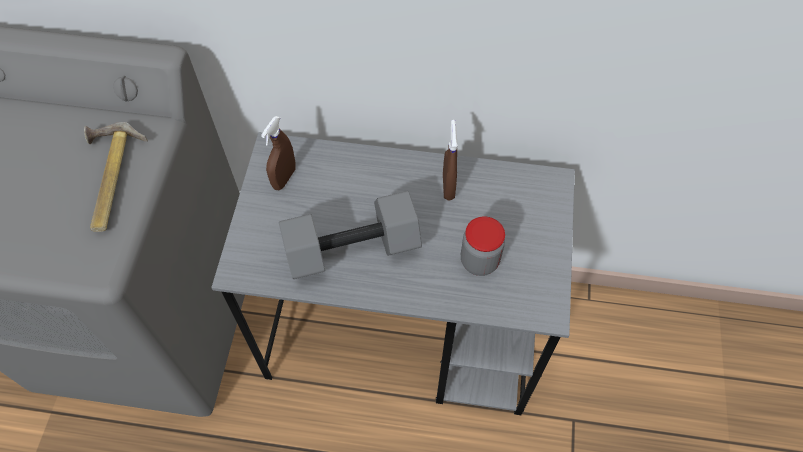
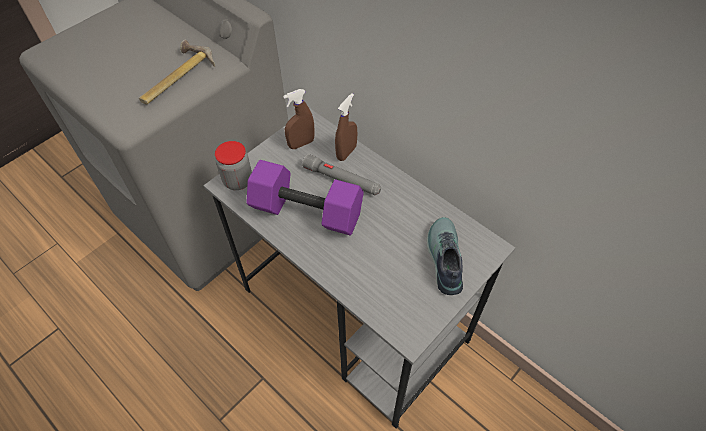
camera: 35 degrees right, 5 degrees down
grey dumbbell [279,191,422,279] -> purple dumbbell [246,160,364,236]
brown spray bottle [443,120,458,201] -> brown spray bottle moved to [335,93,357,161]
jar [461,216,505,276] -> jar moved to [215,141,252,190]
none -> grey flashlight [302,154,381,195]
none -> shoe [426,217,463,295]

